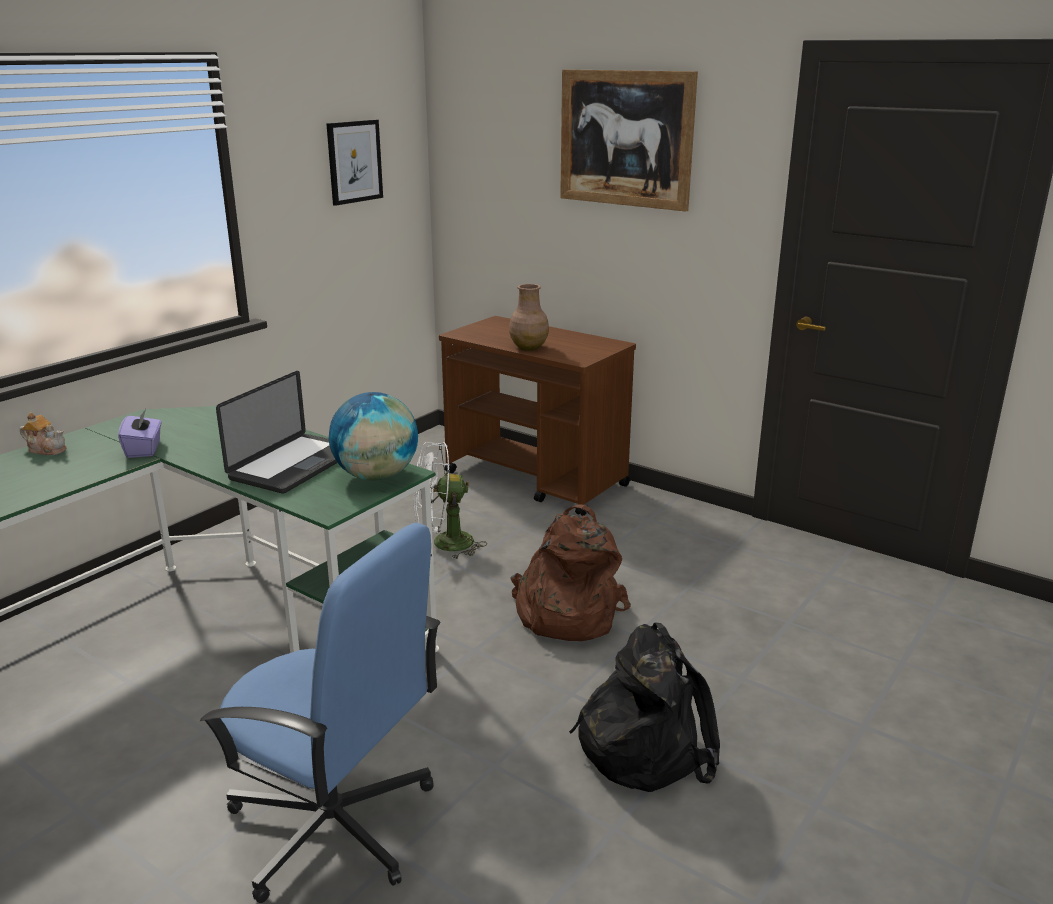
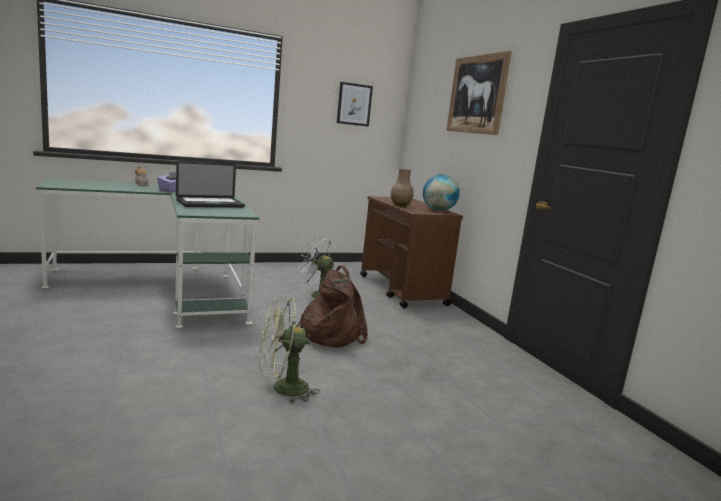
camera: 30 degrees right, 10 degrees down
blue office chair [200,523,441,903] -> none
globe [329,392,418,481] -> globe moved to [423,174,460,211]
black backpack [569,623,720,792] -> green fan [259,297,320,404]

